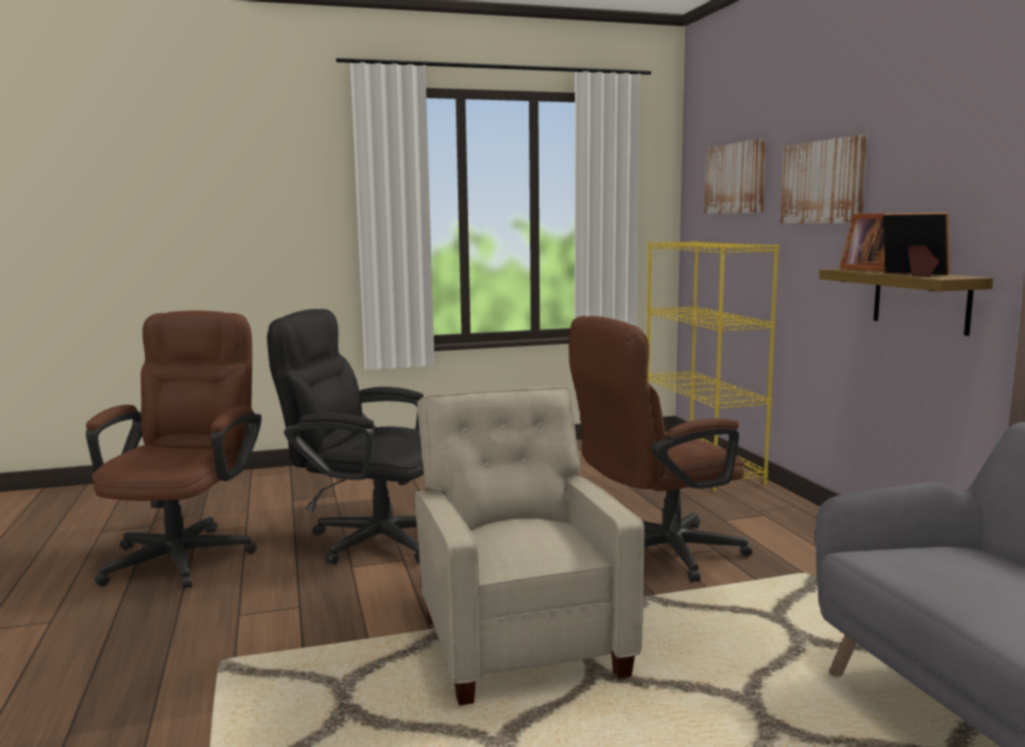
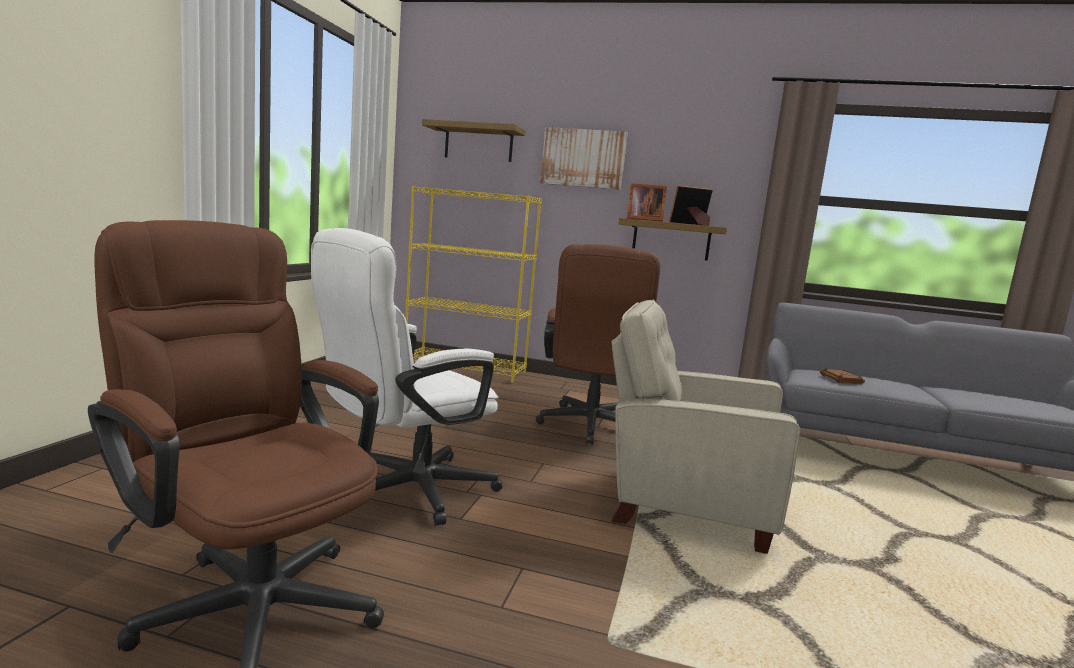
camera: 60 degrees left, 0 degrees up
black office chair [267,309,424,565] -> white office chair [311,228,502,526]
picture [704,139,766,214] -> shelf [422,119,525,162]
none -> brown book [820,368,865,385]

